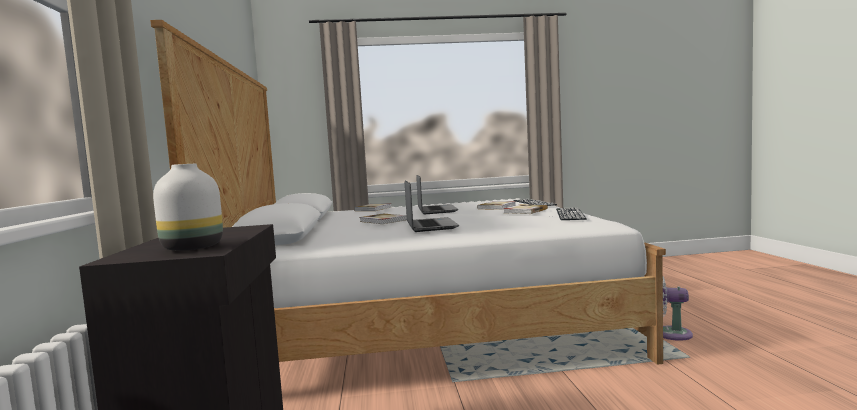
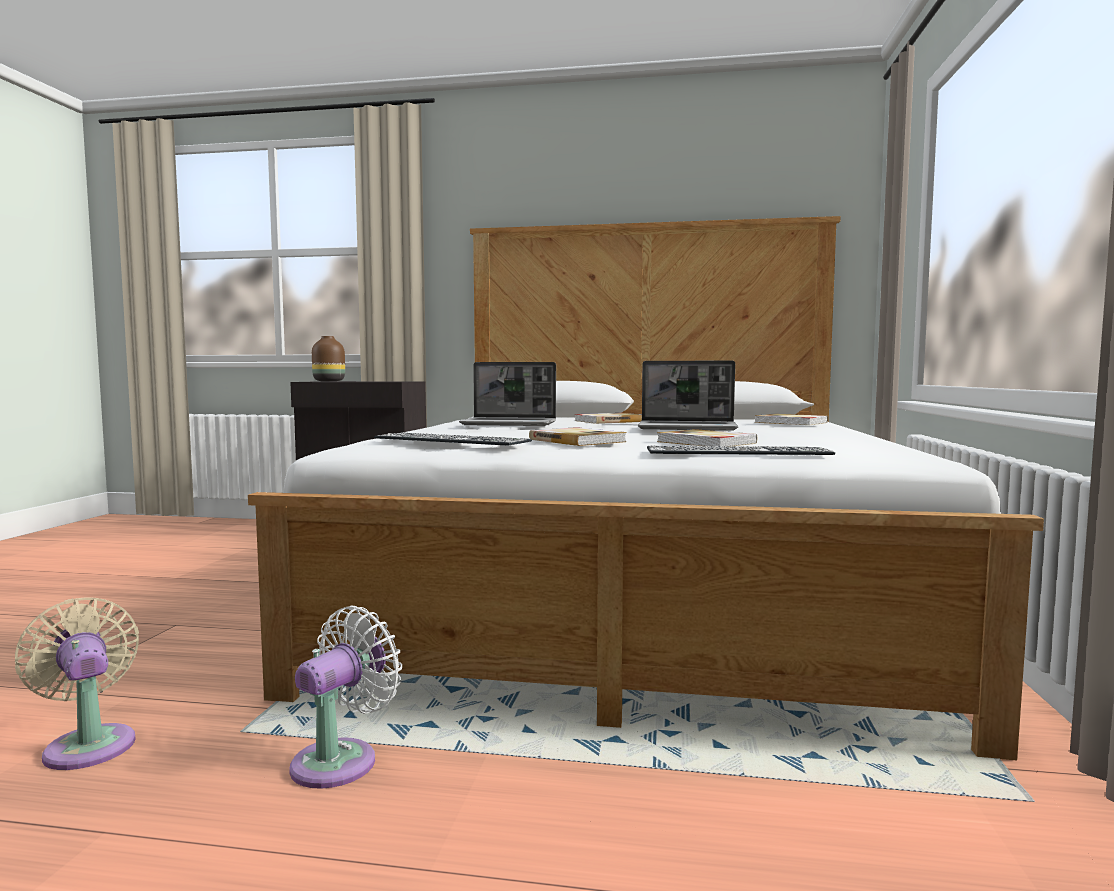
camera: 105 degrees right, 0 degrees up
white vase [153,164,223,251] -> brown vase [312,336,345,381]
none -> beige fan [15,597,139,770]

